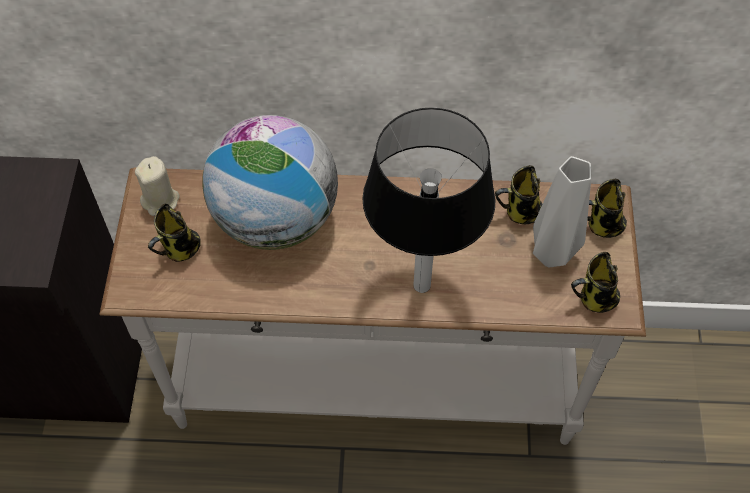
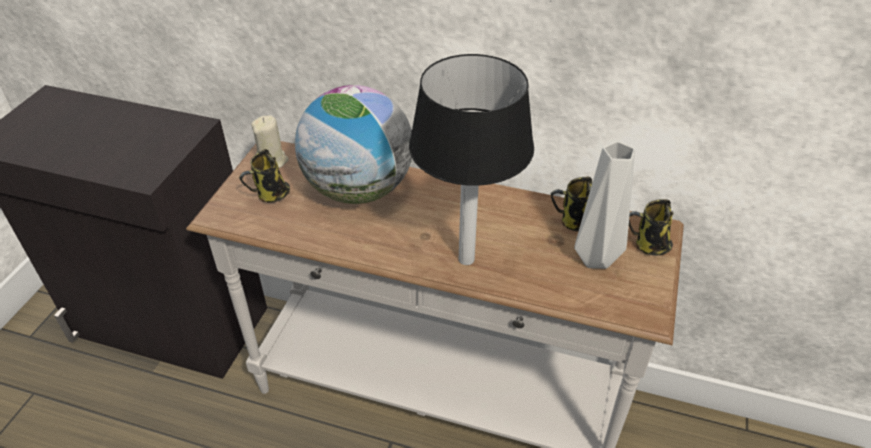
camera: 15 degrees right, 15 degrees down
mug [571,252,620,313] -> none

